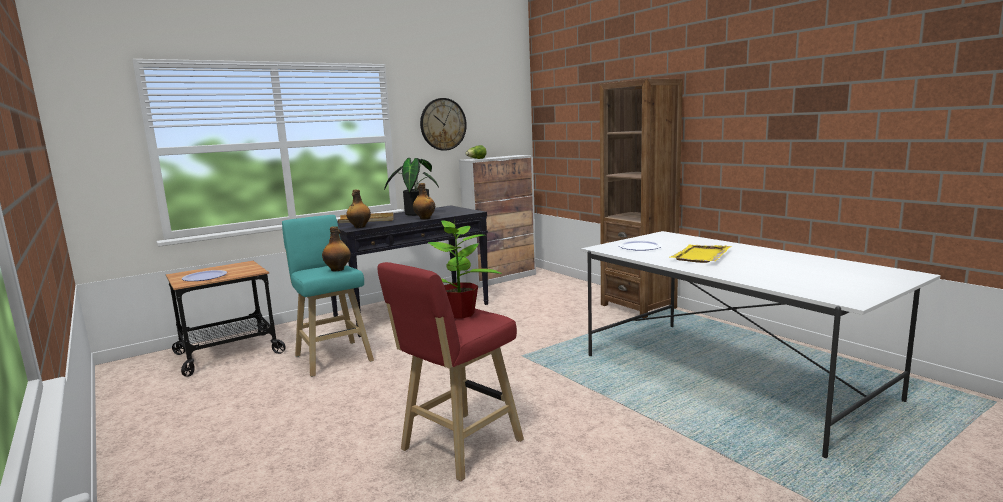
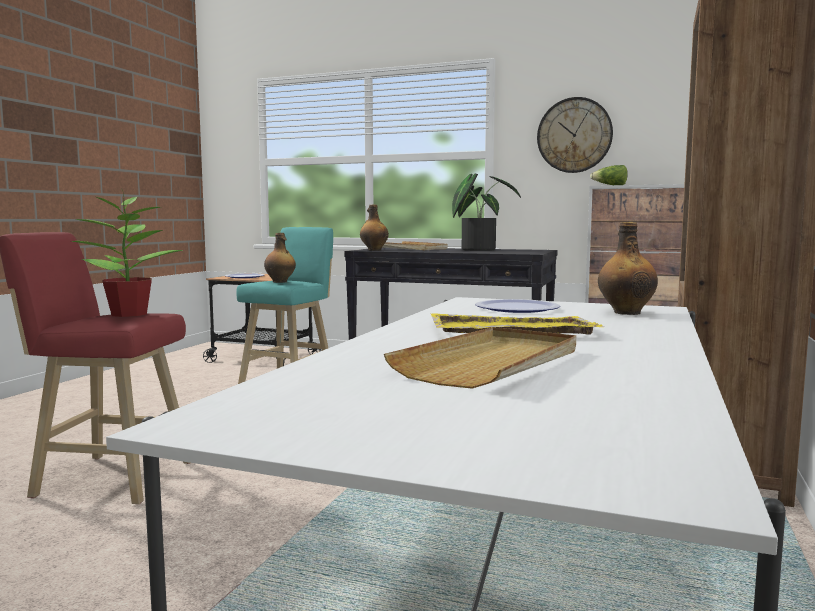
camera: 55 degrees right, 5 degrees down
bottle [413,183,435,220] -> bottle moved to [598,222,658,315]
none -> beige tray [384,327,576,389]

